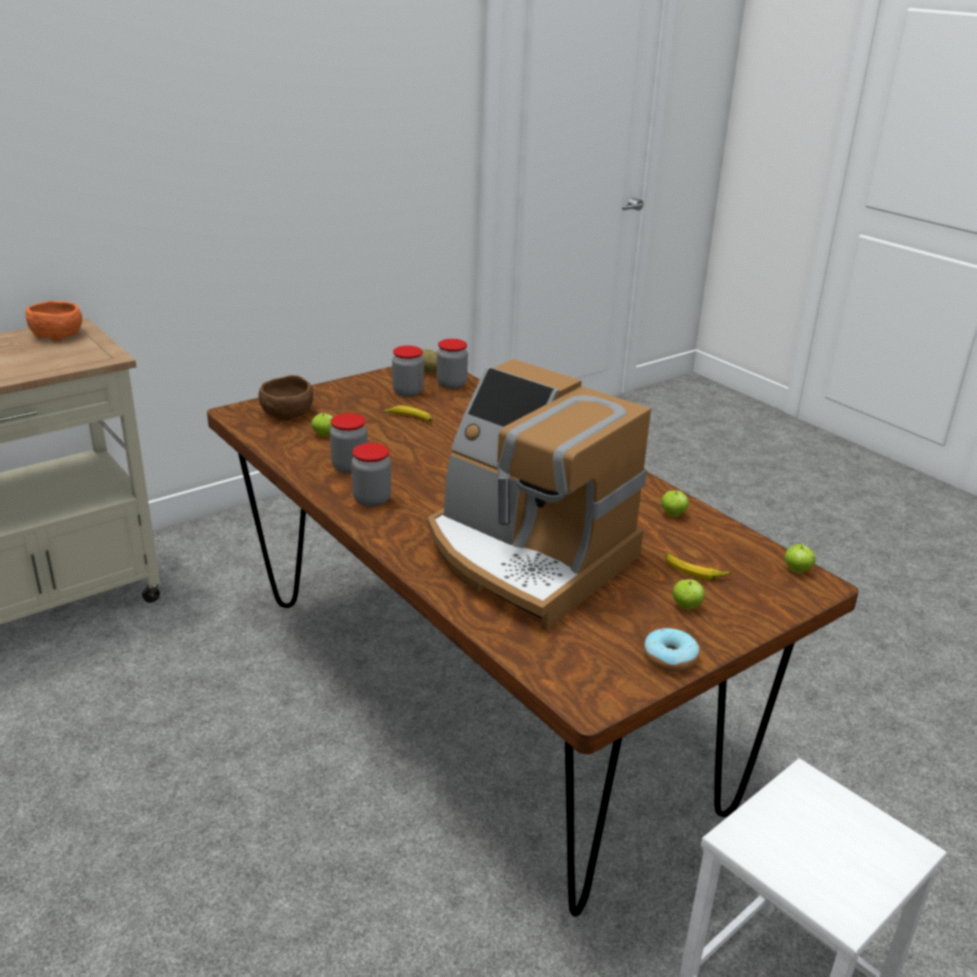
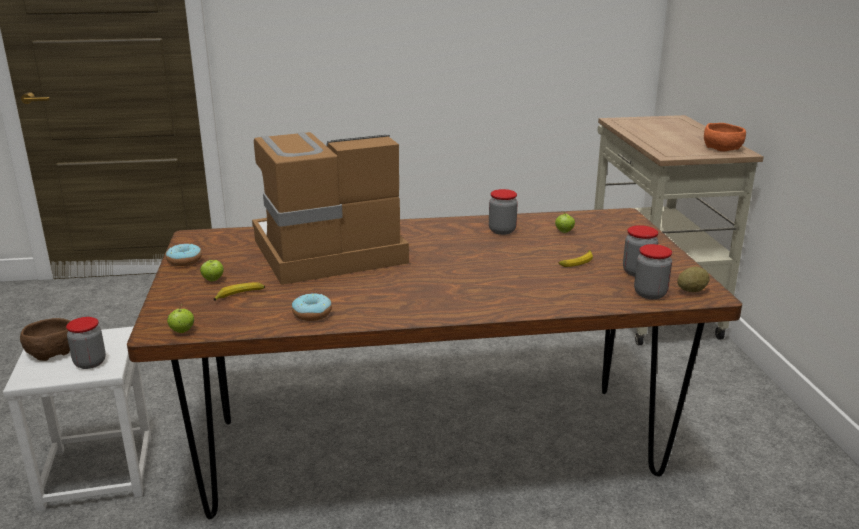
camera: 120 degrees right, 5 degrees down
brown bowl [258,375,313,421] -> brown bowl moved to [20,318,70,361]
jar [351,443,391,507] -> jar moved to [66,317,106,369]
apple [661,490,689,516] -> donut [292,294,332,321]

